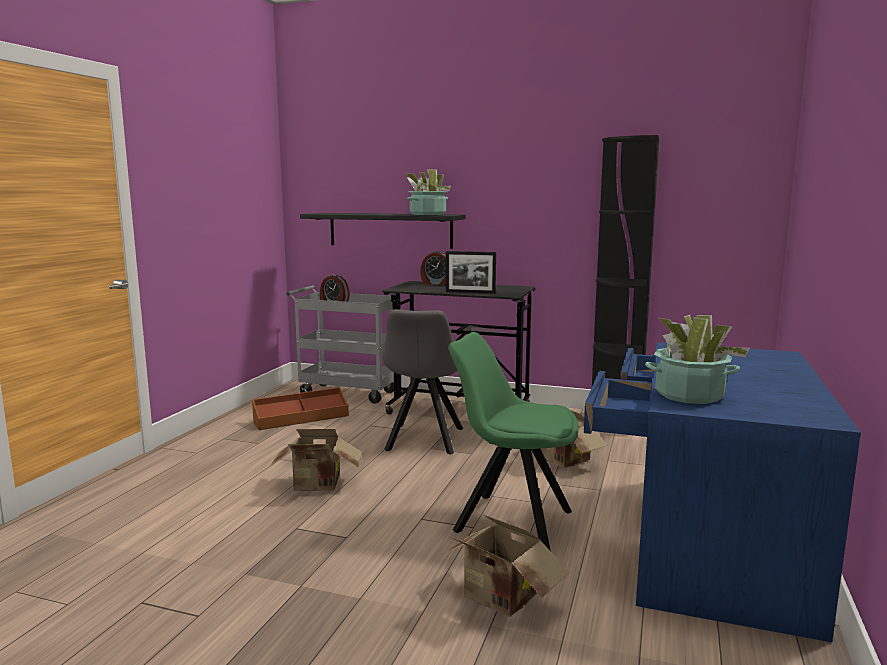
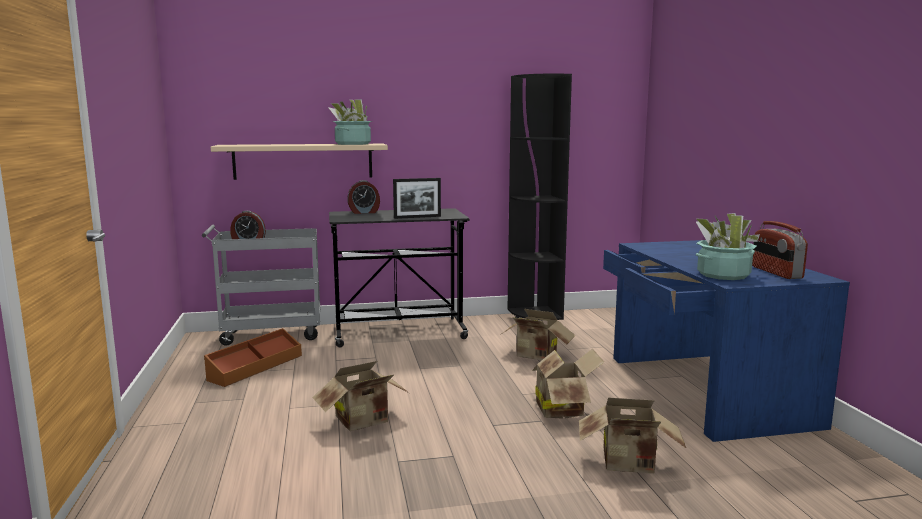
camera: 30 degrees left, 0 degrees up
black shelf [300,213,465,249] -> beige shelf [211,144,388,180]
grey chair [383,309,463,455] -> none
green chair [448,332,578,551] -> cardboard box [532,349,604,419]
none -> radio [752,221,808,279]

